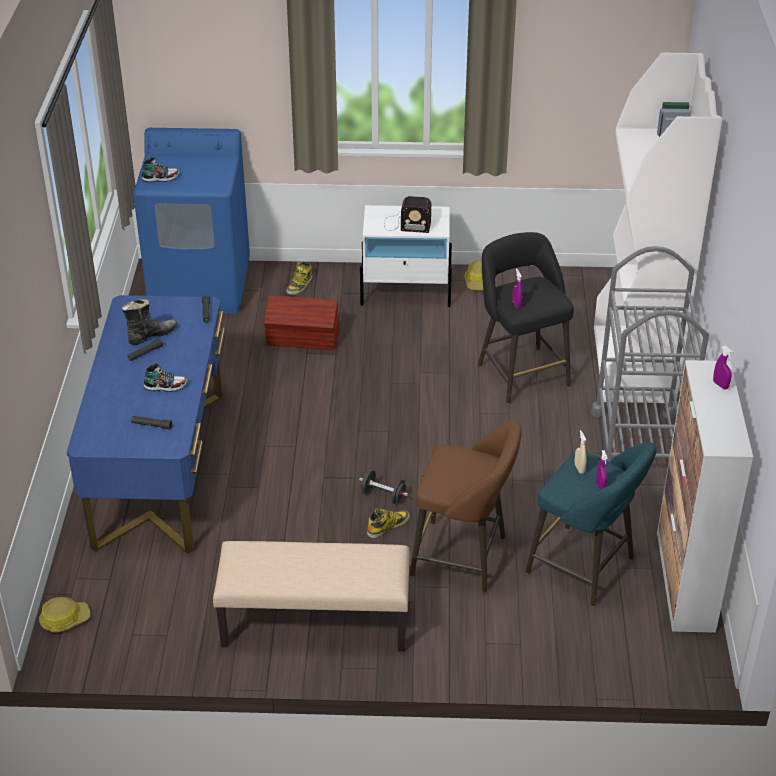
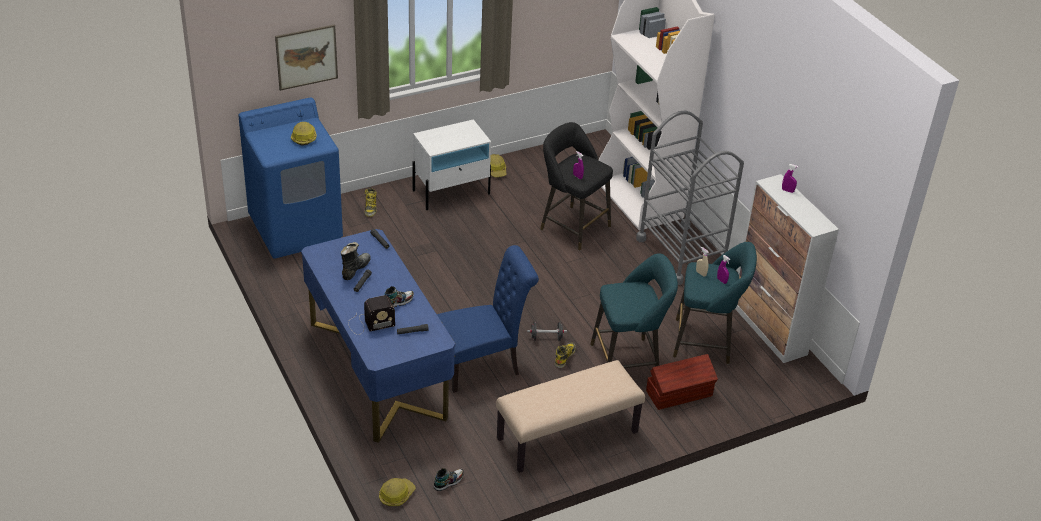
camera: 30 degrees left, 0 degrees up
shoe [142,157,179,182] -> shoe moved to [433,468,464,491]
brown storage box [264,295,339,350] -> brown storage box moved to [646,354,718,410]
radio [384,196,431,233] -> radio moved to [348,295,395,335]
brown stool [410,421,522,593] -> turquoise stool [590,254,678,368]
none -> picture [275,25,338,91]
none -> hard hat [291,122,316,146]
none -> blue chair [437,245,539,393]

